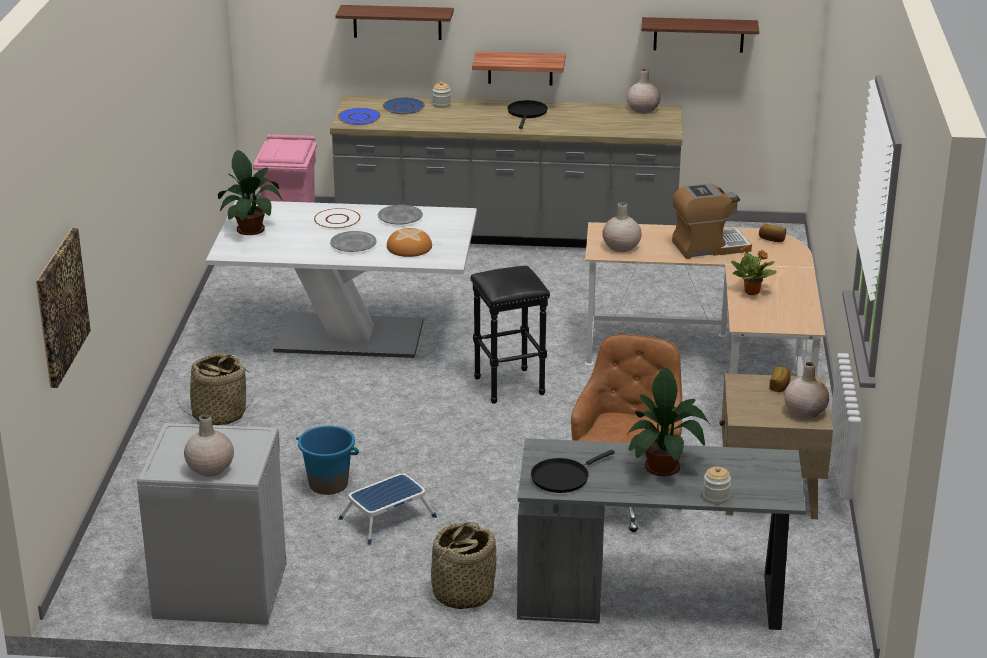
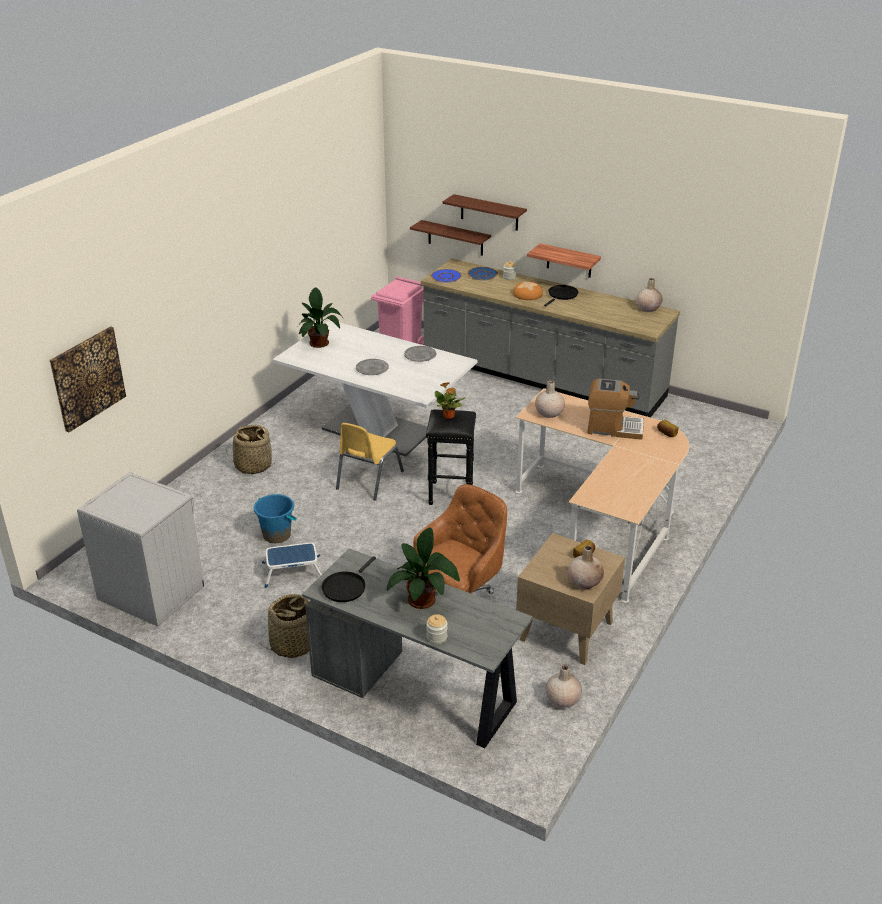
camera: 25 degrees right, 5 degrees up
beige vase [184,414,234,476] -> beige vase moved to [546,664,582,708]
white plate [314,208,361,229] -> none
bread [387,228,432,257] -> bread moved to [513,282,543,300]
black frying pan [531,450,615,493] -> black frying pan turned 45 degrees counterclockwise [322,556,376,602]
shelf [642,17,759,53] -> shelf moved to [410,220,491,256]
potted plant [731,245,777,295] -> potted plant moved to [435,382,465,419]
none -> yellow chair [336,423,404,500]

